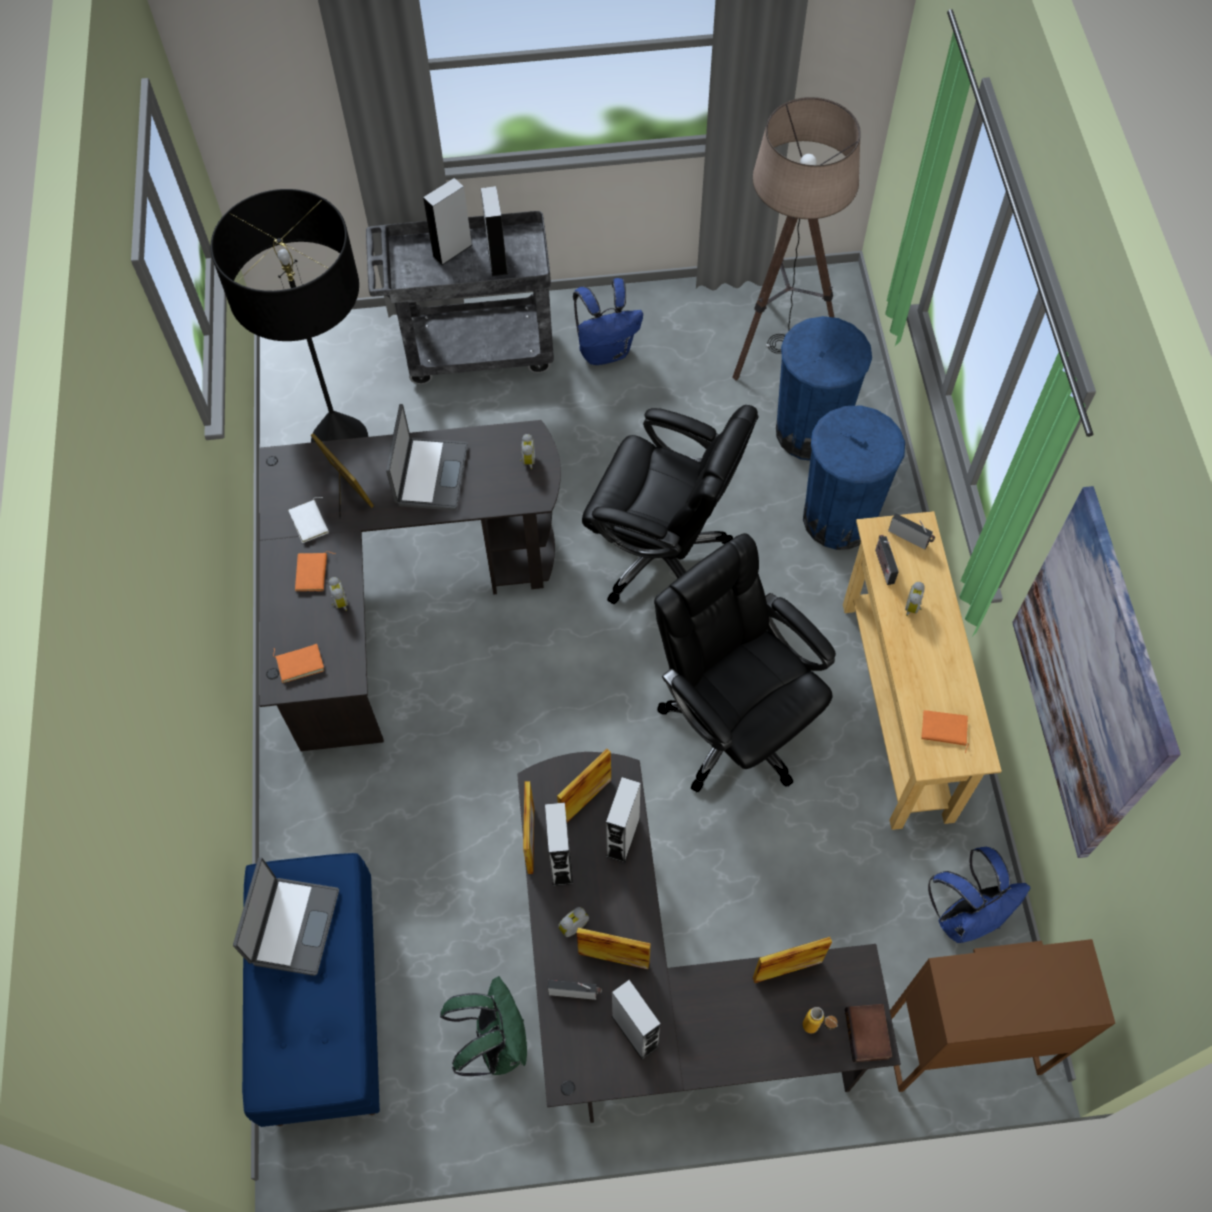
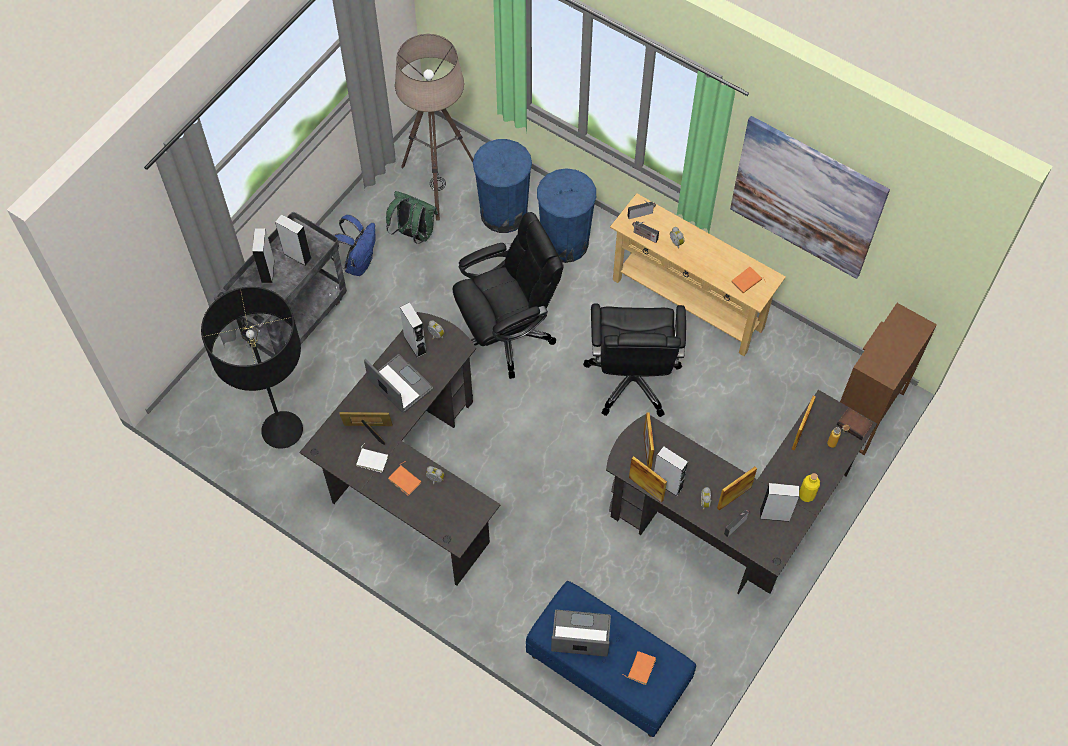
camera: 50 degrees left, 0 degrees up
laptop [233,857,339,976] -> laptop turned 45 degrees counterclockwise [551,610,611,657]
orange book [273,644,324,683] -> orange book moved to [622,651,656,685]
green backpack [440,976,527,1076] -> green backpack moved to [386,191,438,244]
grey speaker [606,777,641,863] -> grey speaker moved to [400,302,427,358]
black office chair [654,533,836,792] -> black office chair turned 90 degrees counterclockwise [583,303,686,417]
blue backpack [928,847,1031,943] -> none
none -> yellow bottle [799,473,820,502]

